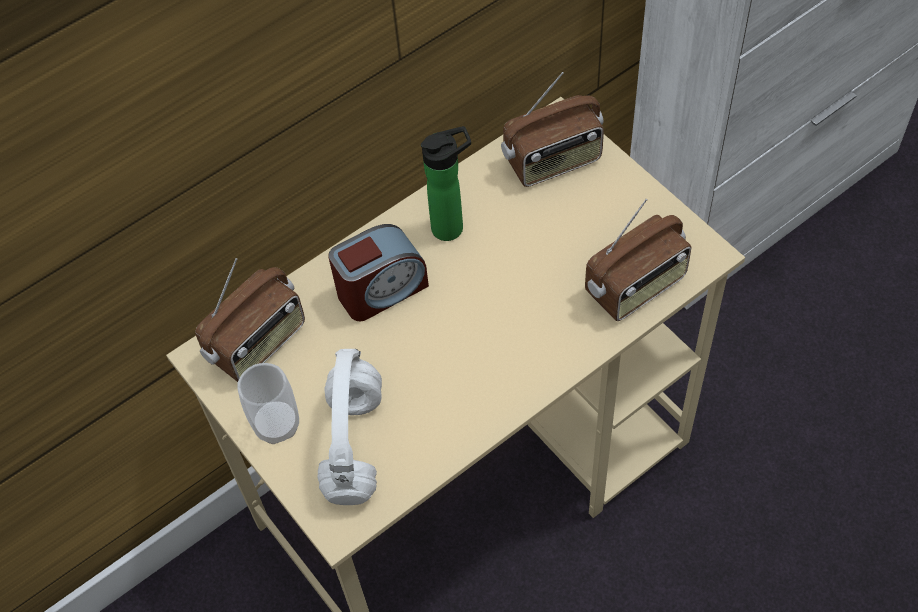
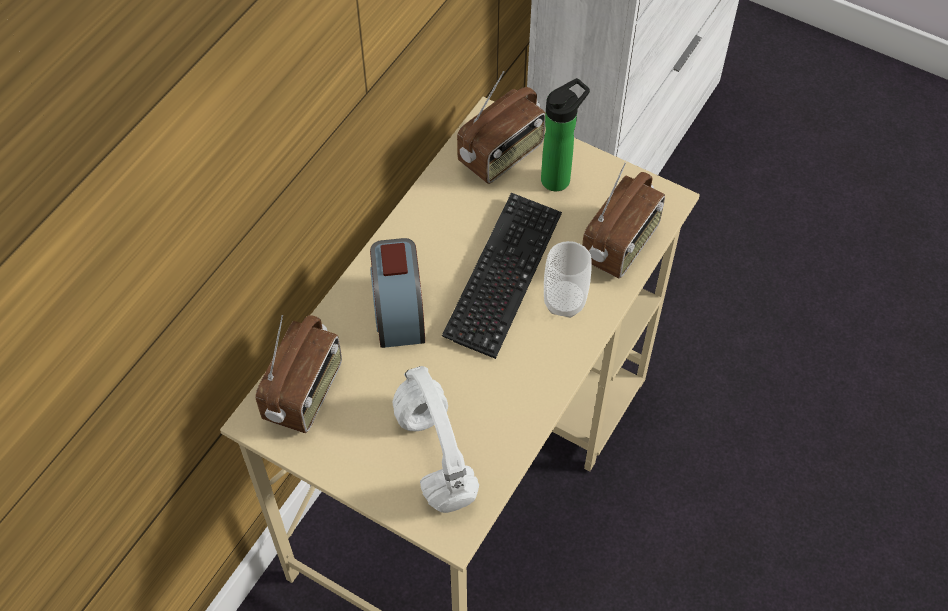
camera: 25 degrees left, 0 degrees up
cup [237,363,299,444] -> cup moved to [544,241,592,318]
alarm clock [328,224,429,321] -> alarm clock turned 135 degrees clockwise [370,238,425,348]
bottle [421,126,471,241] -> bottle moved to [541,78,590,191]
none -> keyboard [442,193,562,359]

